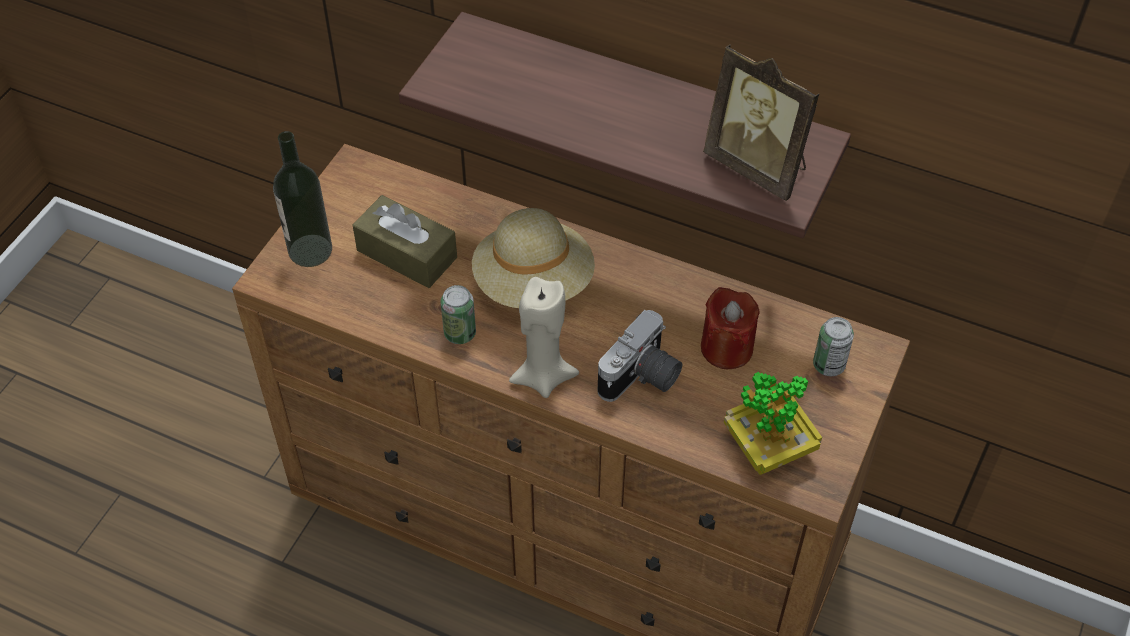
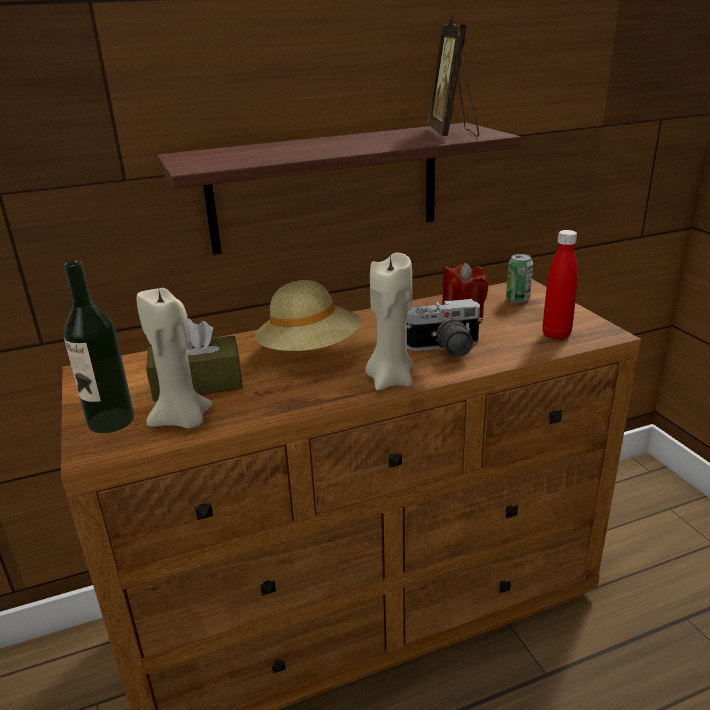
camera: 45 degrees left, 25 degrees down
can [441,285,476,344] -> none
camera [598,310,682,402] -> camera turned 90 degrees clockwise [406,299,483,357]
picture frame [703,44,819,201] -> picture frame turned 90 degrees clockwise [427,11,479,137]
potted plant [724,372,822,475] -> red bottle [542,230,578,340]
none -> beige candle [136,287,212,429]

